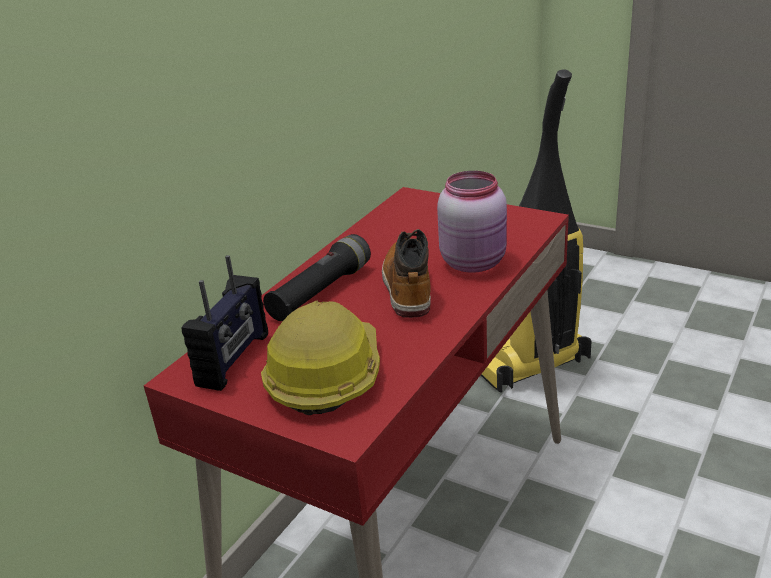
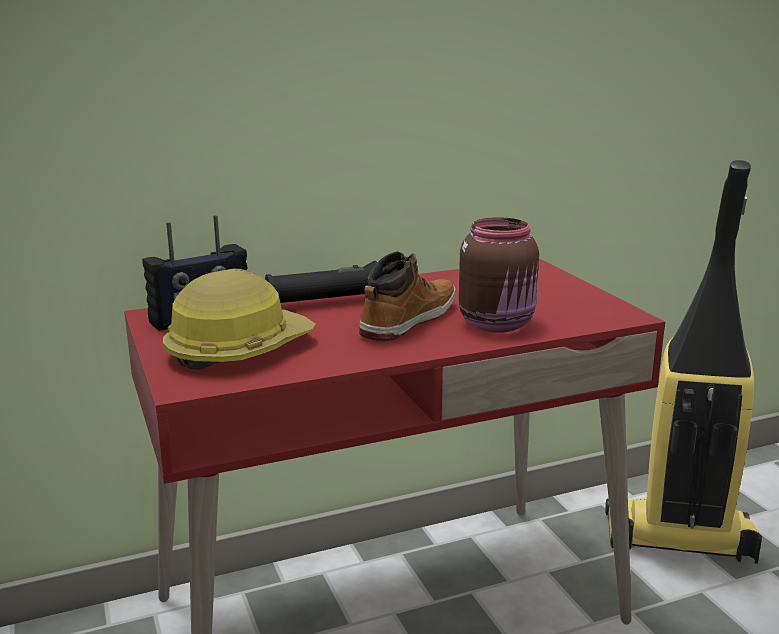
camera: 35 degrees right, 10 degrees down
pink jar [437,171,507,273] -> brown jar [459,217,539,333]

